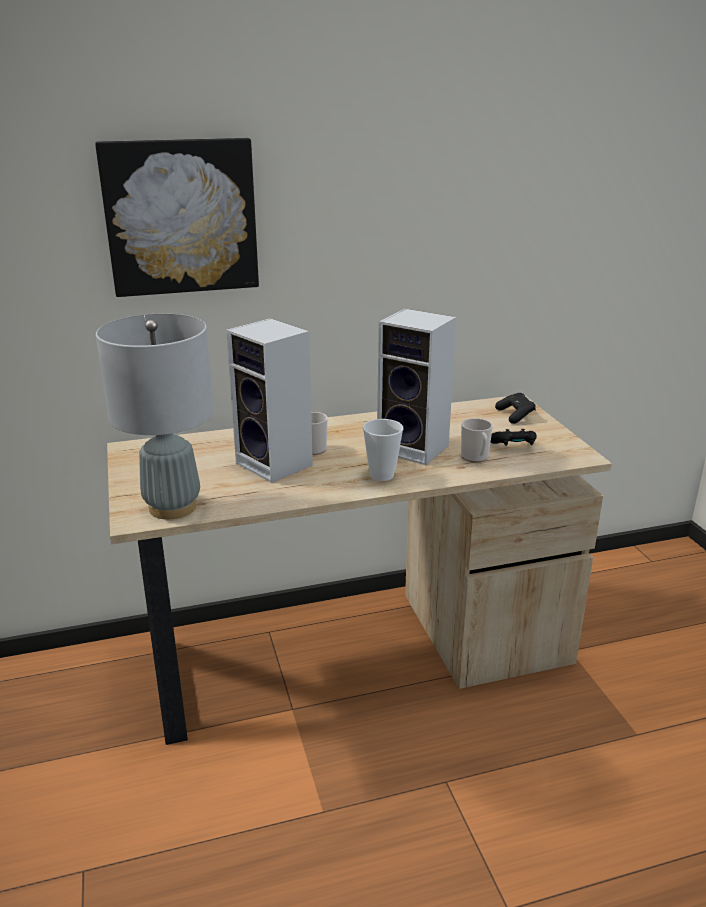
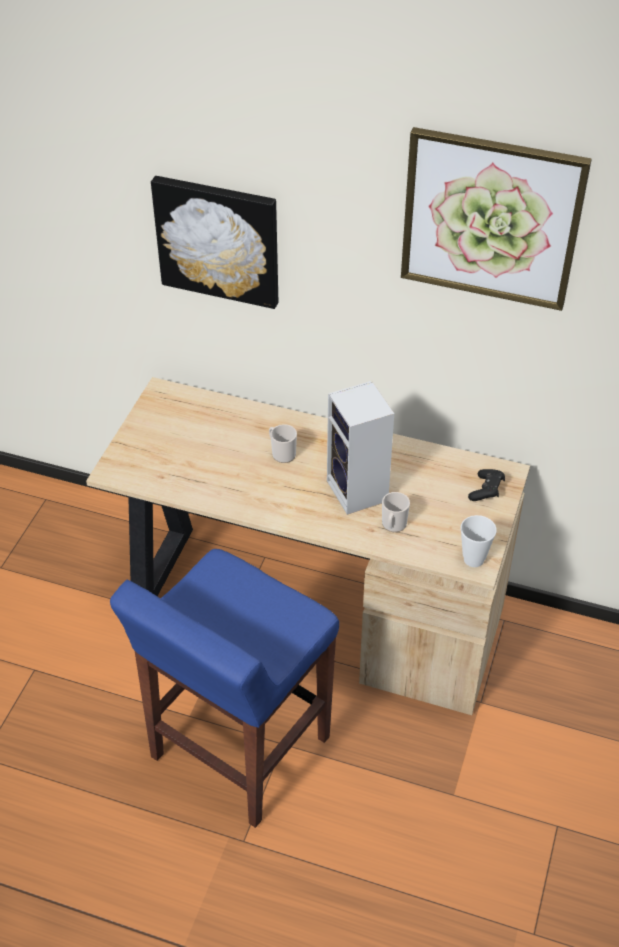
camera: 35 degrees right, 20 degrees up
grey table lamp [96,314,214,519] -> none
speaker [226,318,313,483] -> none
cup [363,419,403,481] -> cup moved to [461,515,497,567]
black game controller [491,429,537,446] -> none
none -> blue stool [110,549,339,828]
none -> picture [401,127,592,311]

